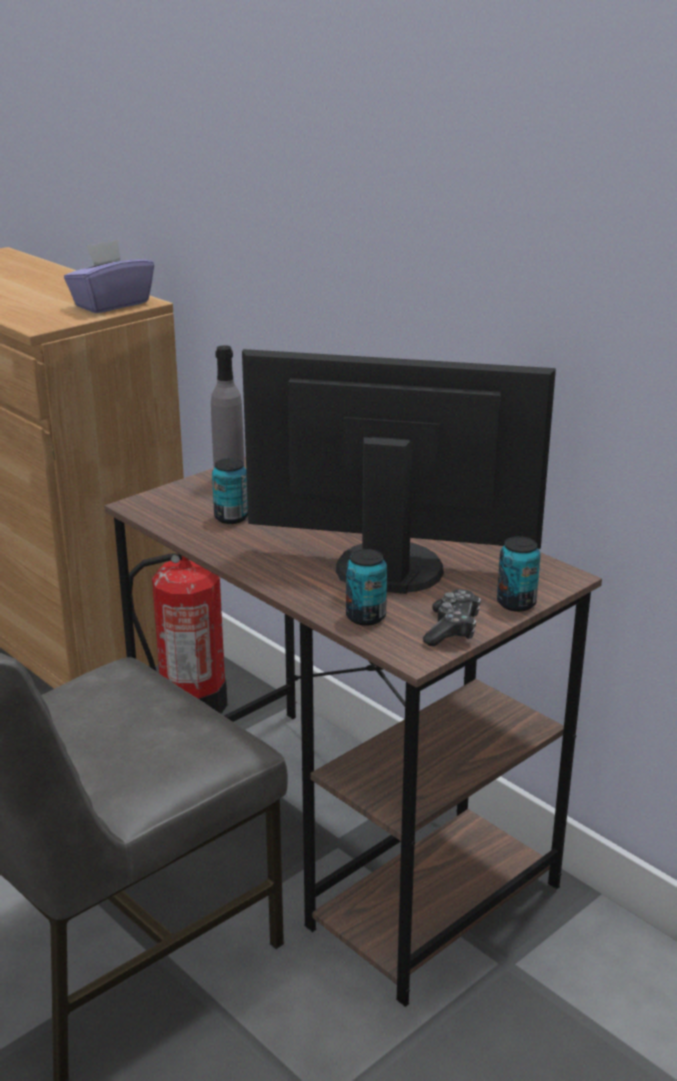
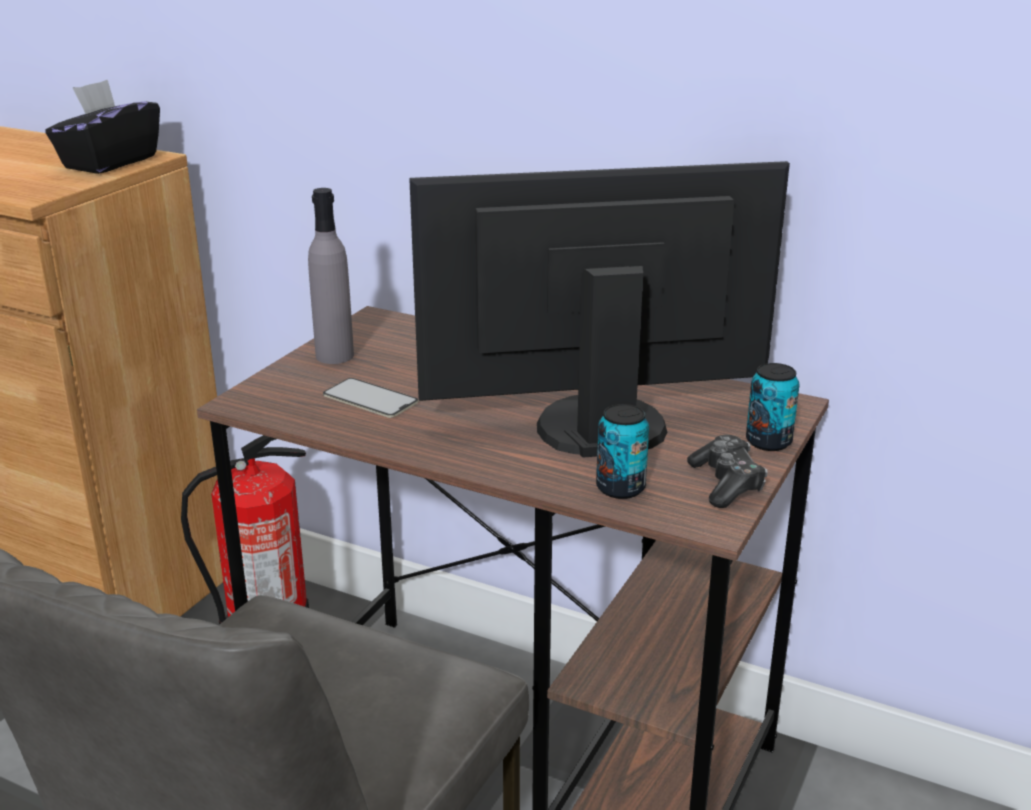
camera: 20 degrees left, 0 degrees up
purple tissue box [64,240,154,313] -> black tissue box [45,80,160,174]
can [212,458,248,524] -> phone [323,378,418,418]

